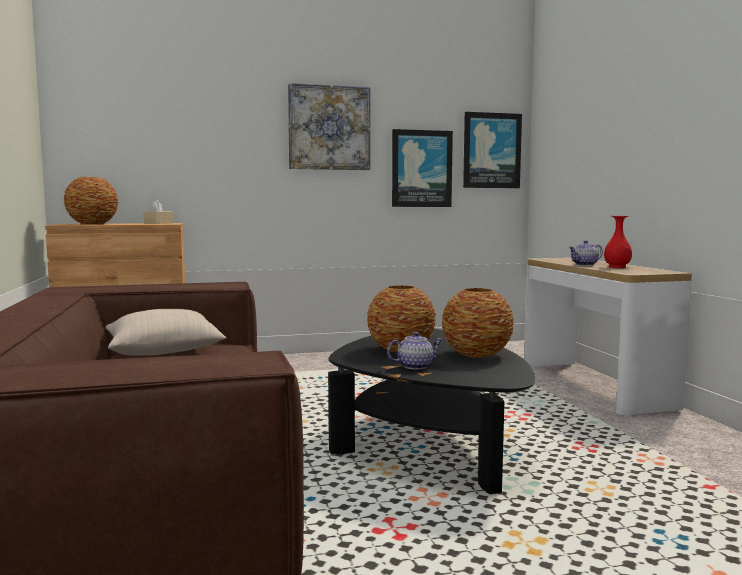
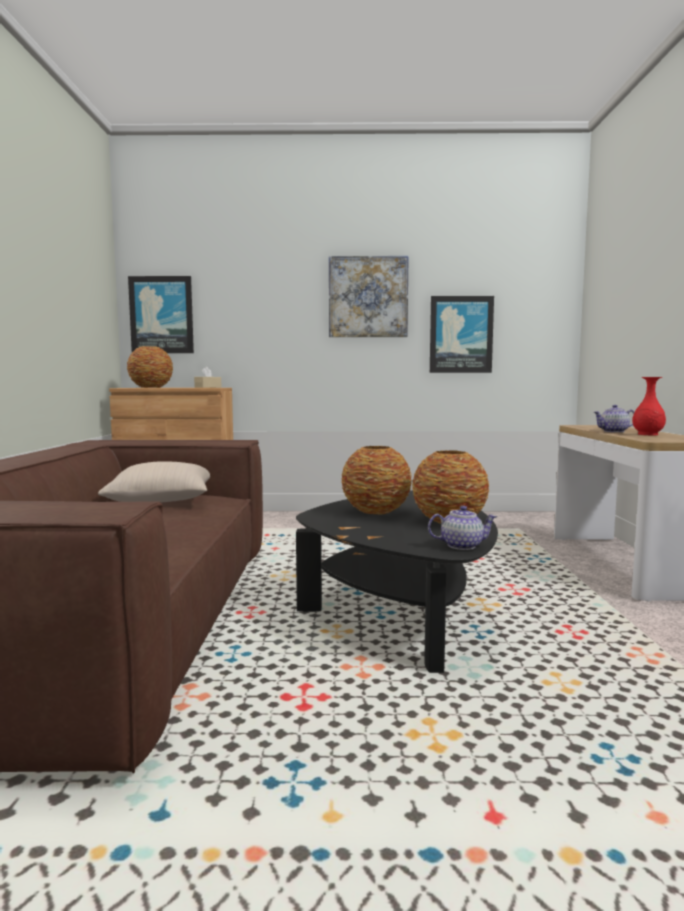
camera: 15 degrees right, 0 degrees up
teapot [387,332,443,370] -> teapot moved to [428,506,497,550]
picture [463,112,522,188] -> picture moved to [128,276,194,353]

